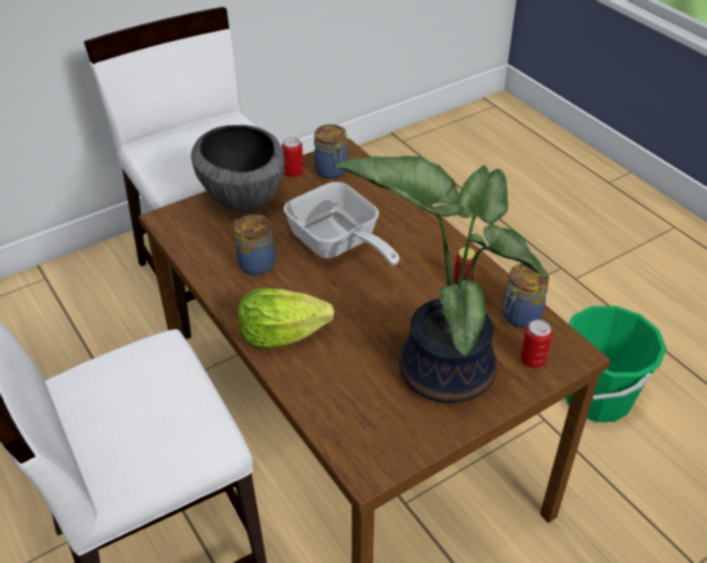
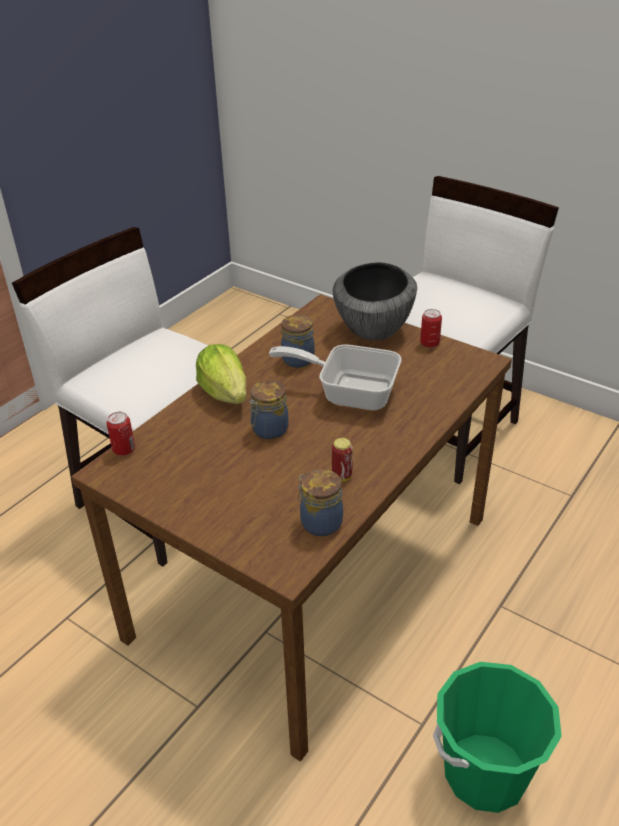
camera: 70 degrees right, 5 degrees down
frying pan [284,182,400,265] -> frying pan turned 75 degrees clockwise [269,344,401,410]
jar [314,124,348,179] -> jar moved to [250,380,289,439]
potted plant [336,156,549,403] -> none
can [521,320,553,368] -> can moved to [106,412,135,456]

